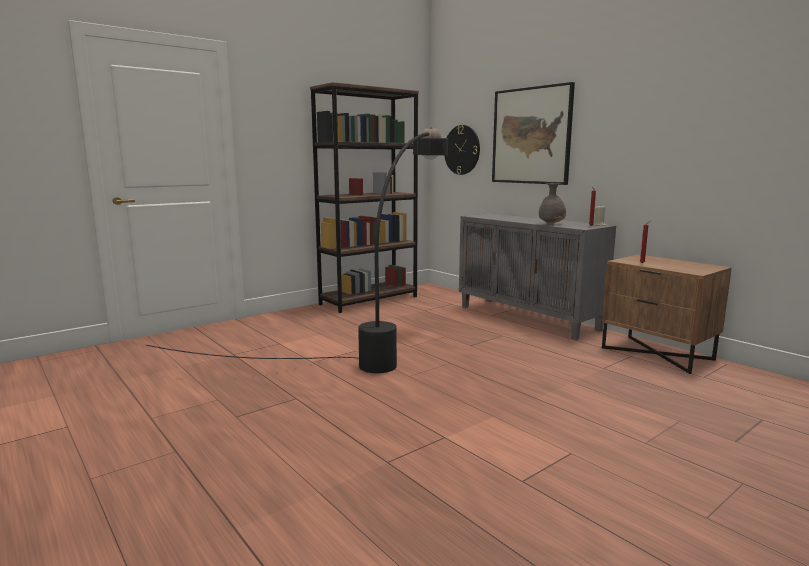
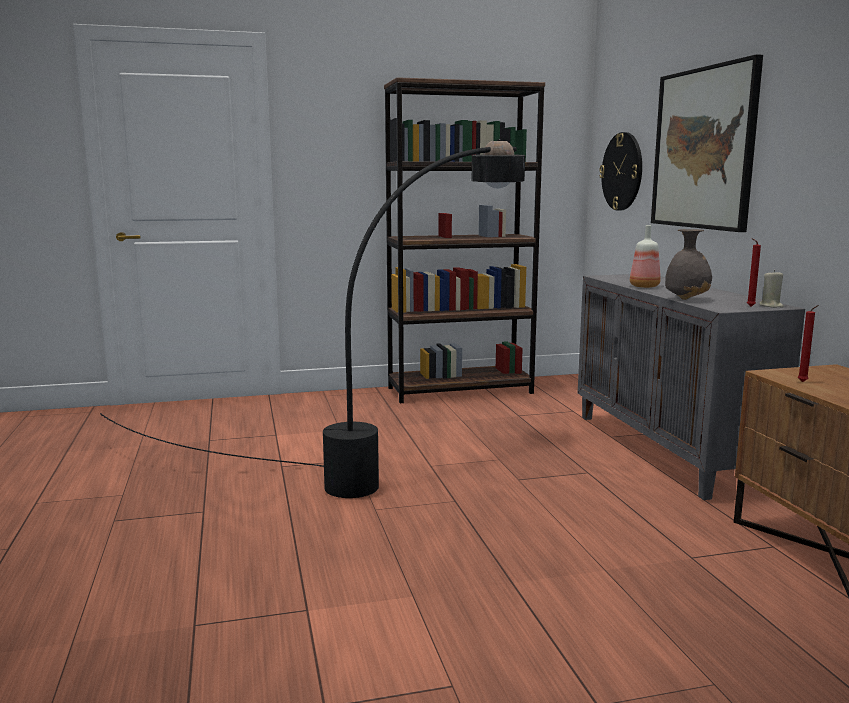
camera: 25 degrees right, 0 degrees up
none -> bottle [630,225,661,288]

